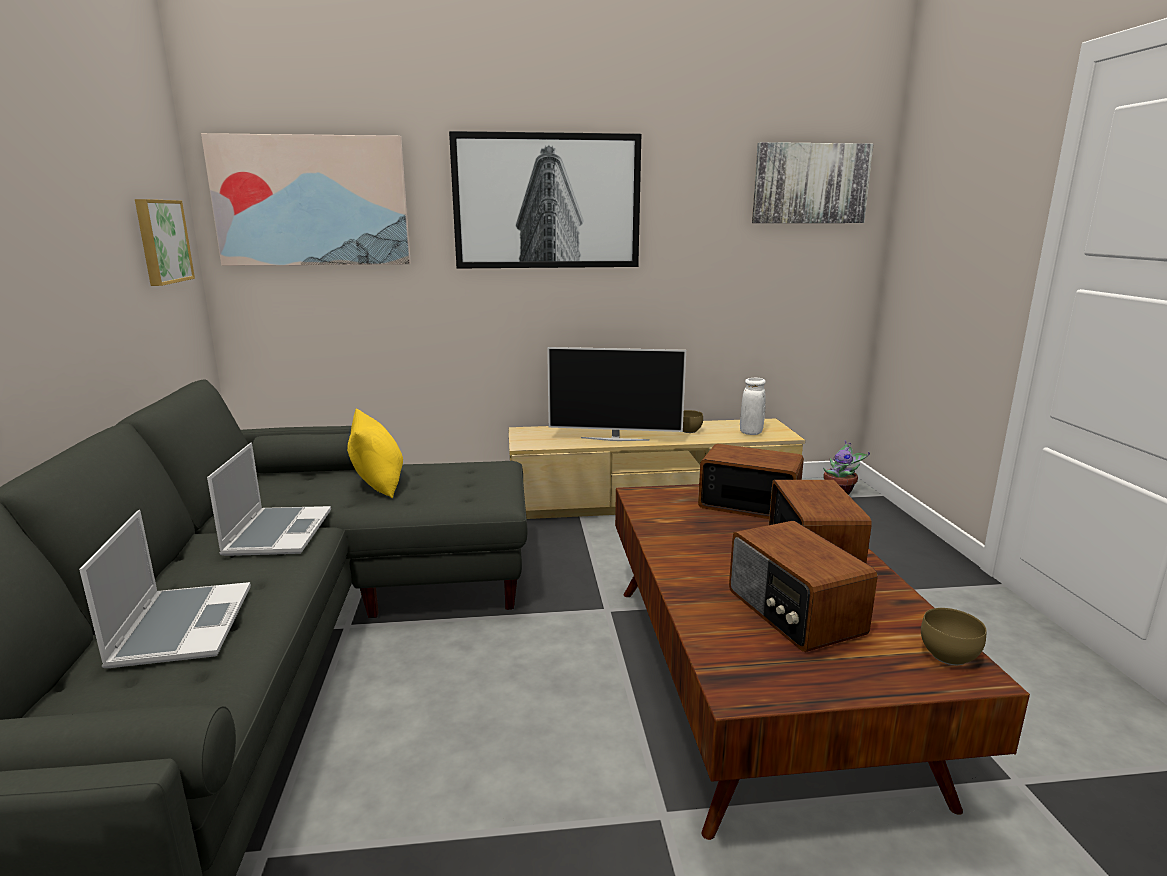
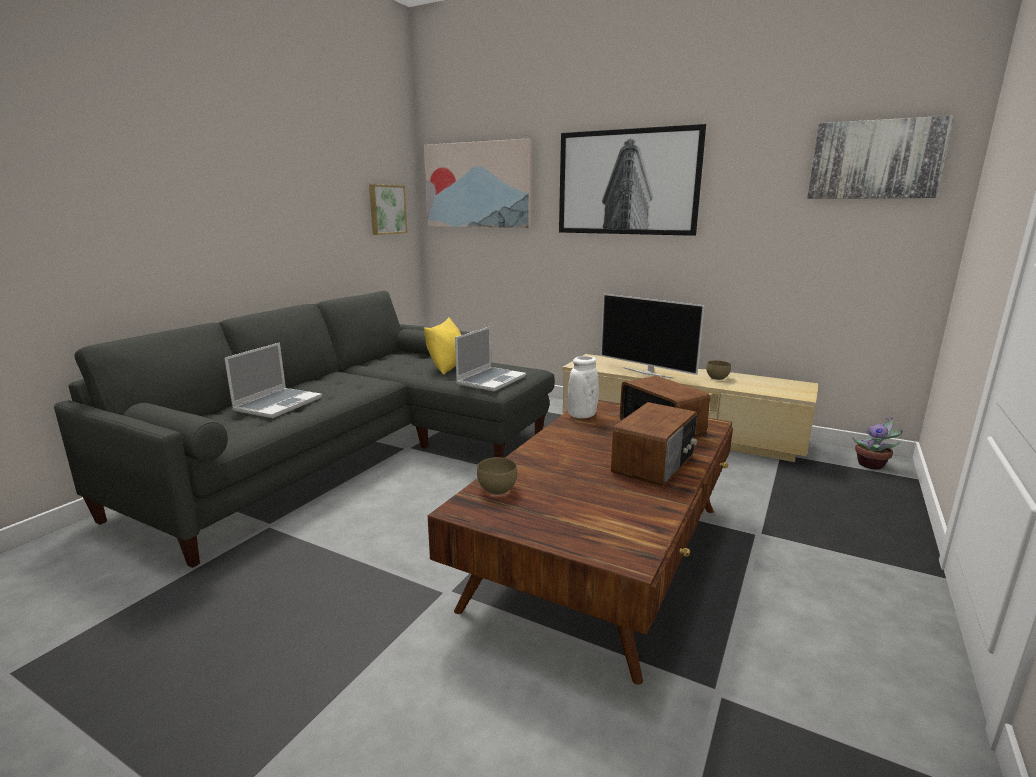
camera: 35 degrees right, 0 degrees up
laptop [207,443,331,556] -> laptop moved to [455,326,526,391]
radio [729,521,878,652] -> none
white vase [740,378,766,435] -> white vase moved to [567,356,599,419]
brown bowl [921,608,987,665] -> brown bowl moved to [477,457,517,495]

